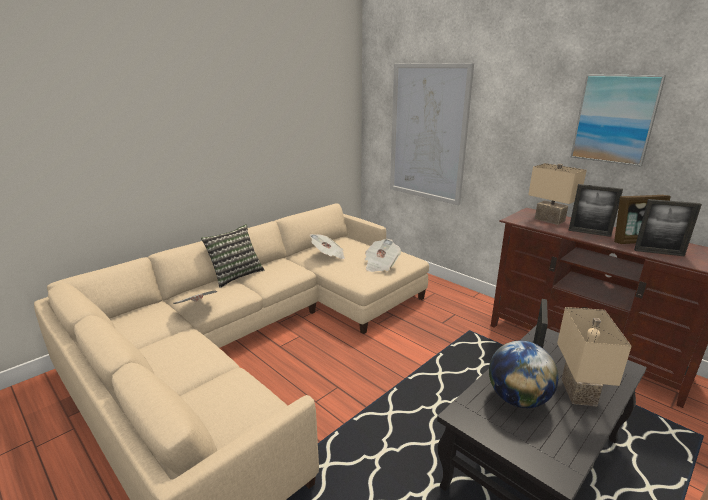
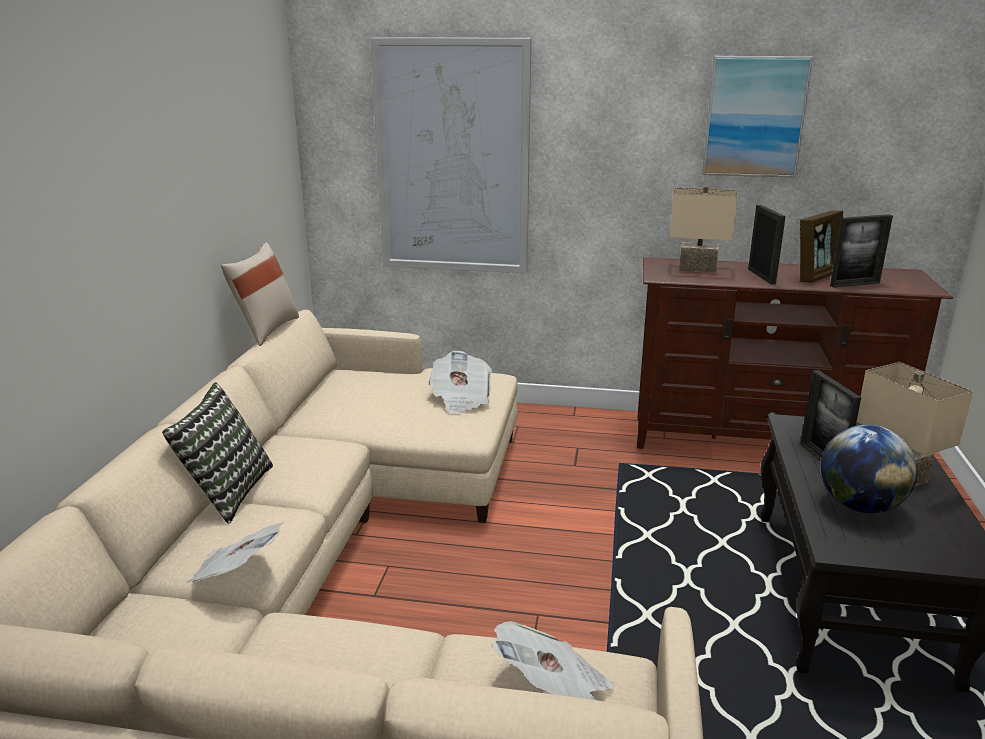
camera: 35 degrees left, 0 degrees up
newspaper [310,234,345,259] -> newspaper moved to [491,621,615,700]
picture frame [568,184,623,237] -> picture frame turned 90 degrees counterclockwise [748,205,786,284]
none -> beige pillow [221,242,299,346]

